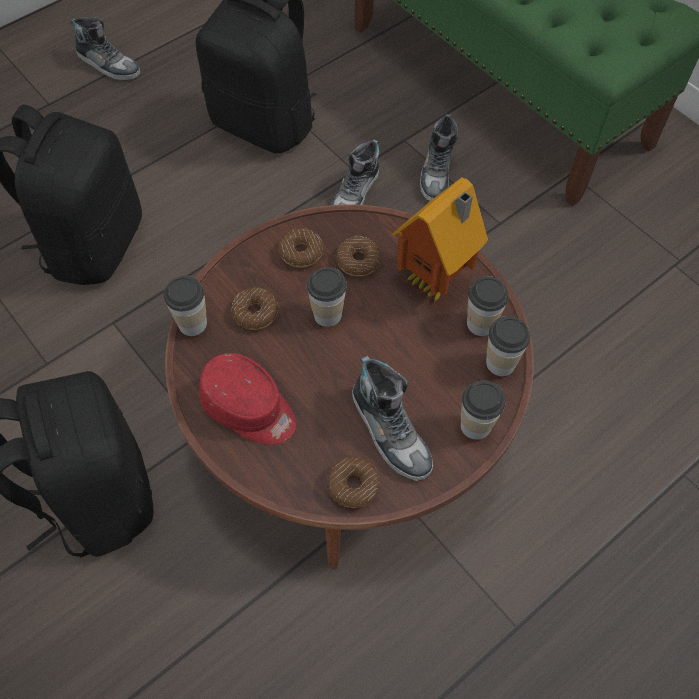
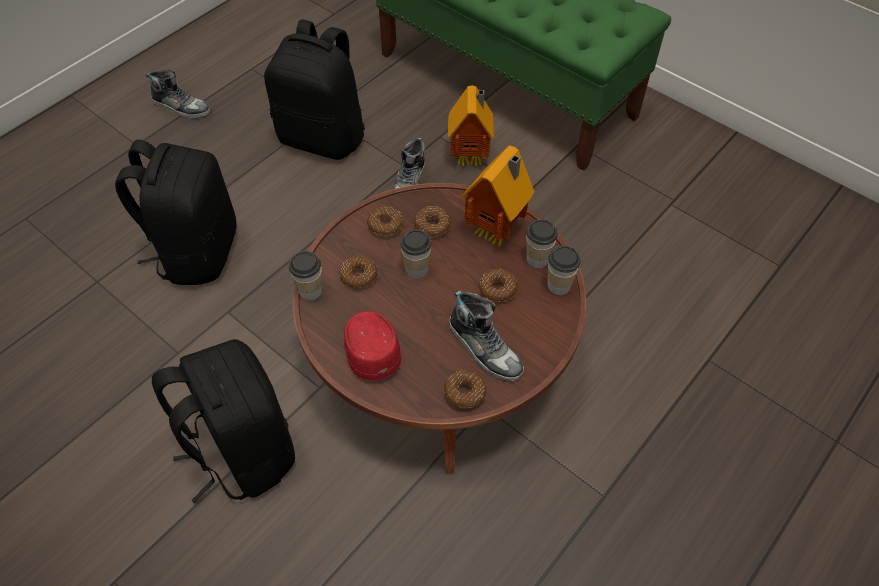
camera: 10 degrees left, 5 degrees down
red cap [199,353,296,445] -> red cap turned 135 degrees counterclockwise [344,311,402,381]
shoe [420,114,459,201] -> toy house [448,86,494,167]
cup [461,380,505,440] -> none
none -> donut [479,269,518,302]

